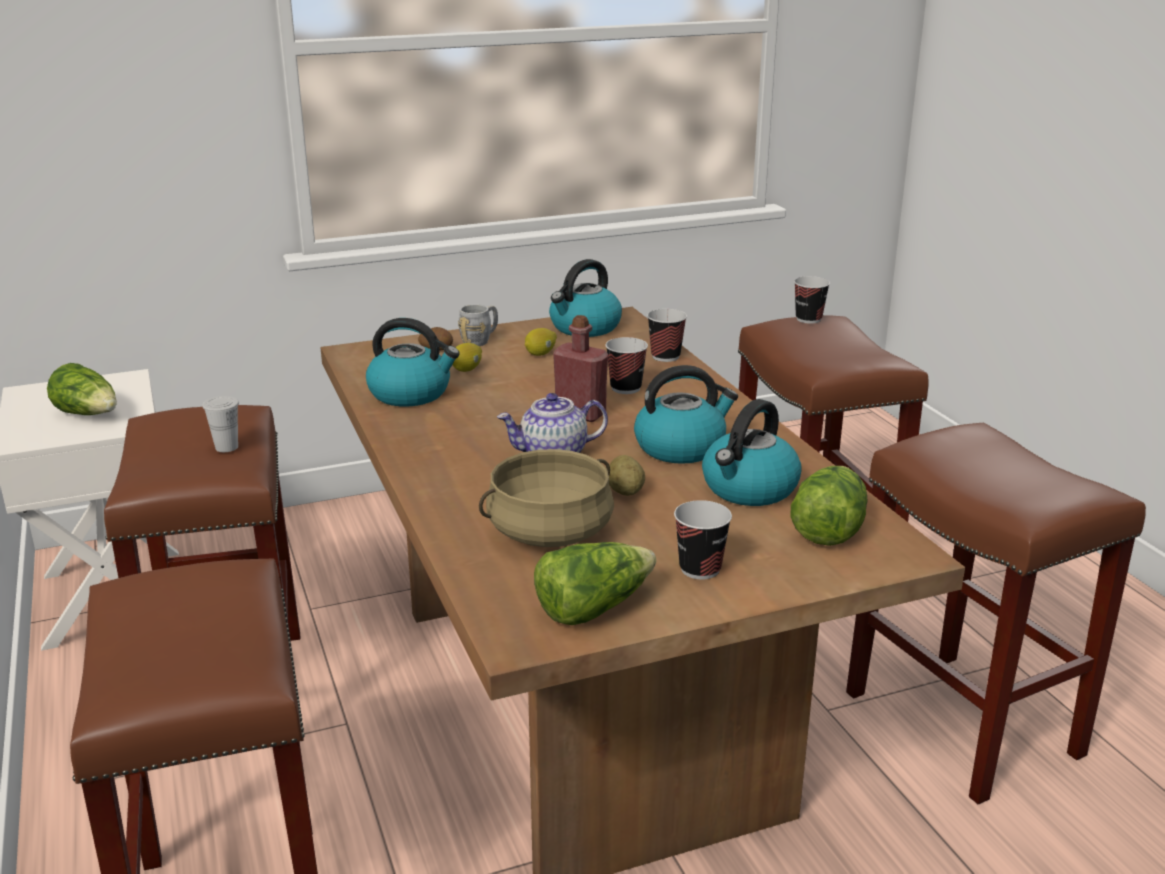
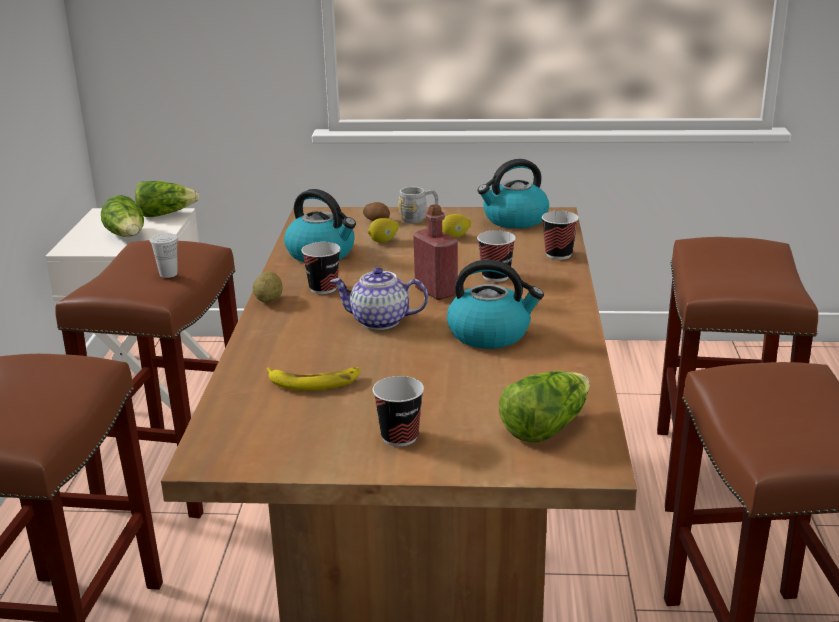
camera: 25 degrees right, 0 degrees up
beige cooking pot [479,449,614,547] -> banana [266,367,360,391]
lettuce [534,542,656,625] -> lettuce moved to [135,181,199,217]
potato [609,455,645,496] -> potato moved to [253,271,282,303]
kettle [702,399,802,506] -> none
cup [794,276,830,324] -> cup moved to [301,242,341,294]

